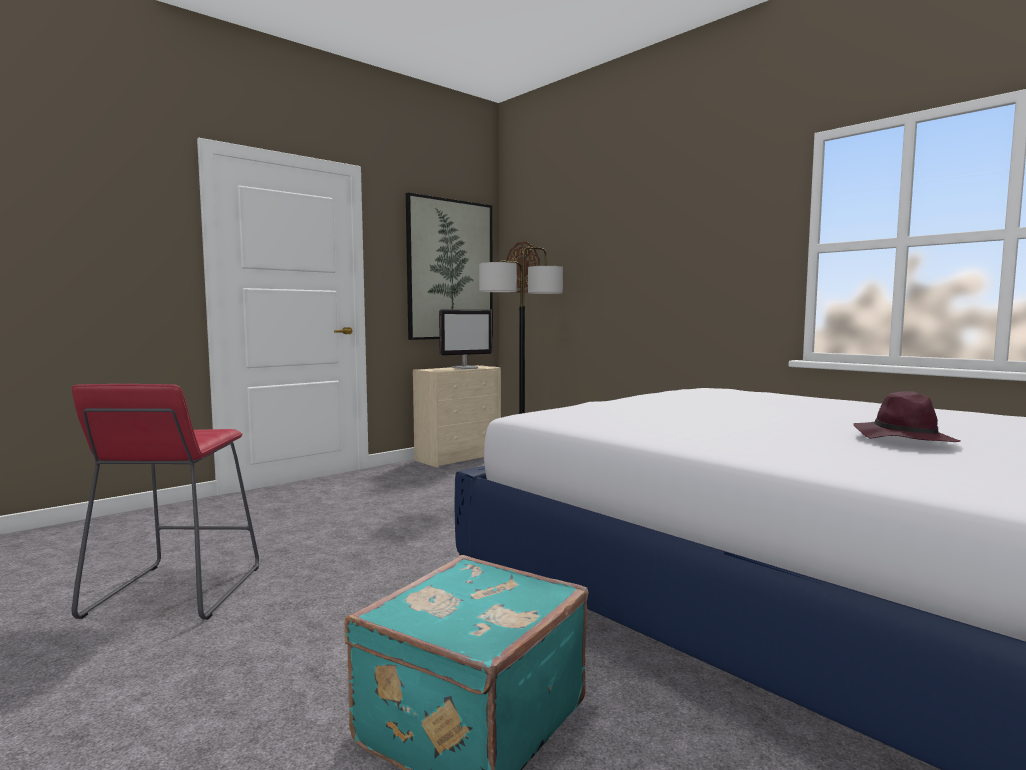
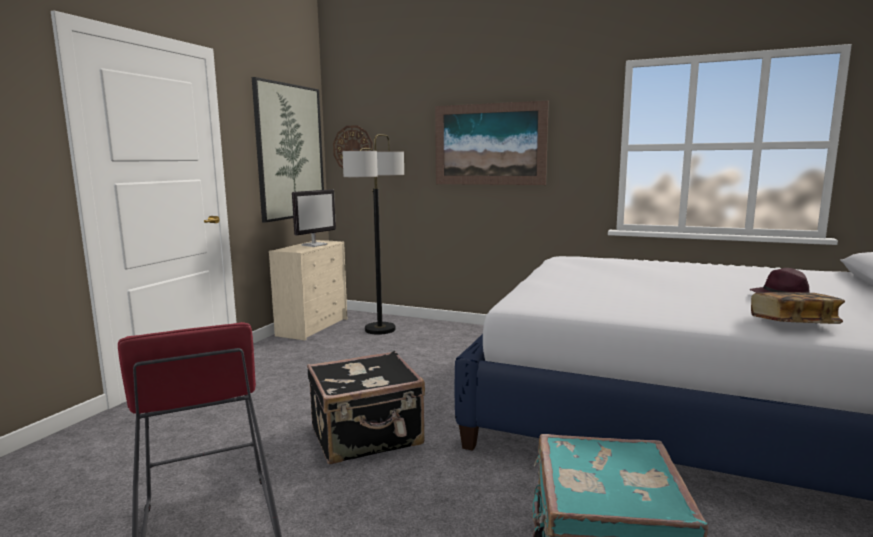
camera: 25 degrees left, 5 degrees up
none -> black suitcase [307,351,425,464]
none -> picture [435,101,549,185]
none -> book [751,292,845,324]

